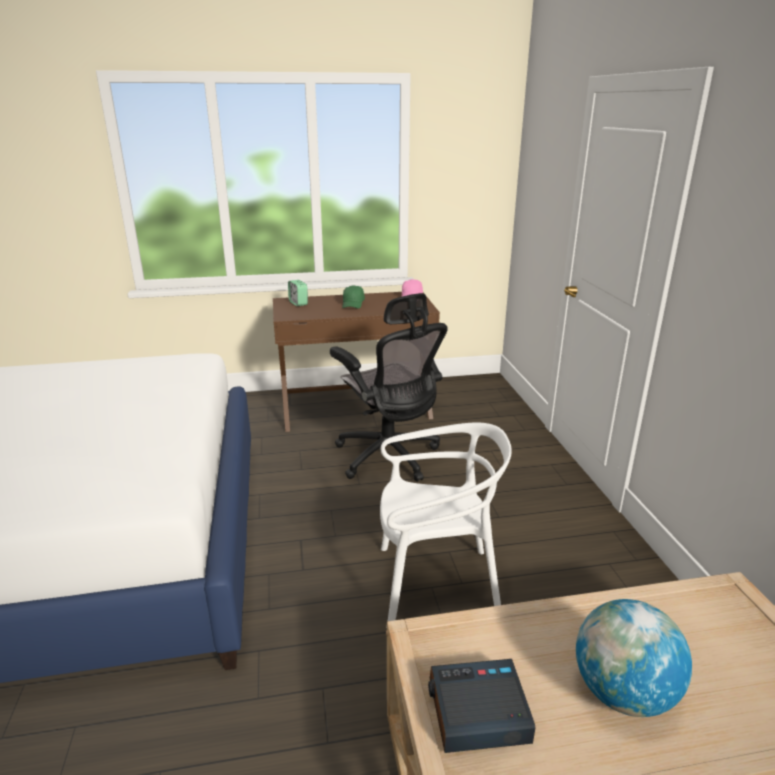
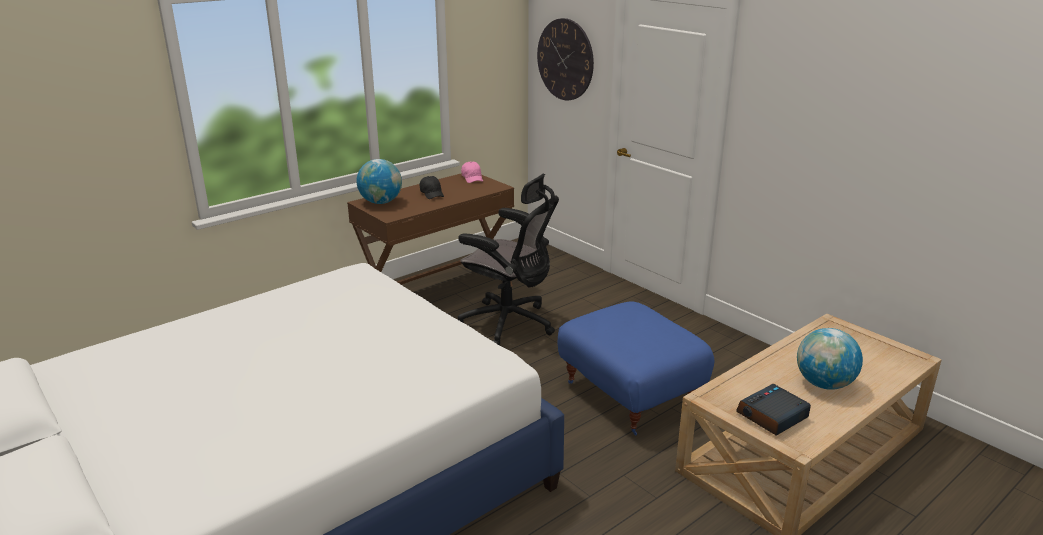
camera: 30 degrees left, 0 degrees up
alarm clock [288,280,308,306] -> globe [357,159,402,204]
green cap [342,285,365,309] -> black cap [420,176,444,199]
white chair [380,422,512,628] -> blue ottoman [557,302,714,435]
none -> wall clock [537,18,594,100]

